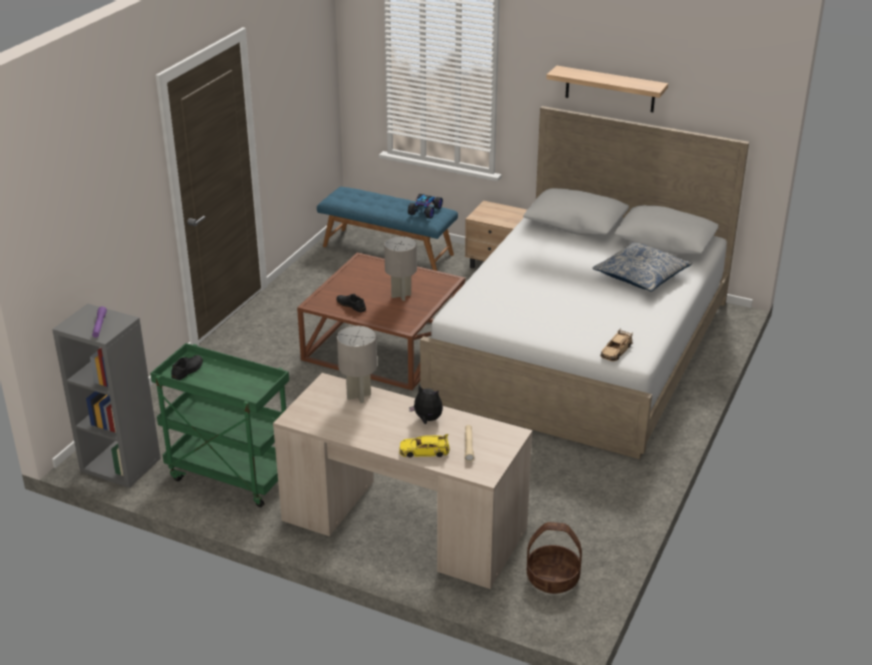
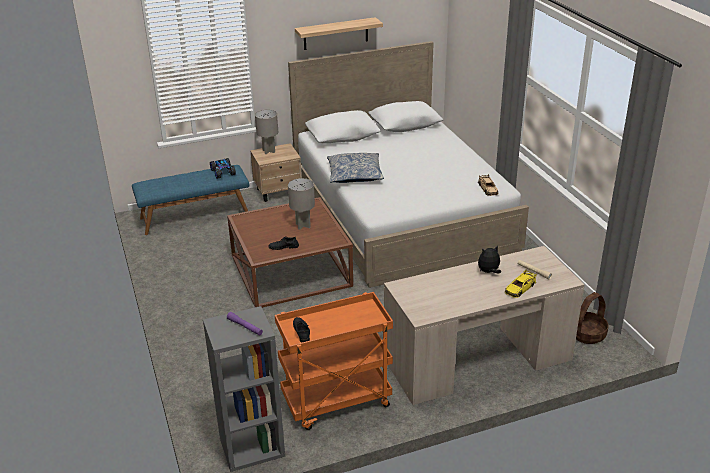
camera: 45 degrees left, 0 degrees up
green cart [150,343,289,508] -> orange cart [275,292,393,430]
grey table lamp [337,326,377,403] -> grey table lamp moved to [255,110,278,154]
pillow [592,242,692,291] -> pillow moved to [327,153,384,183]

